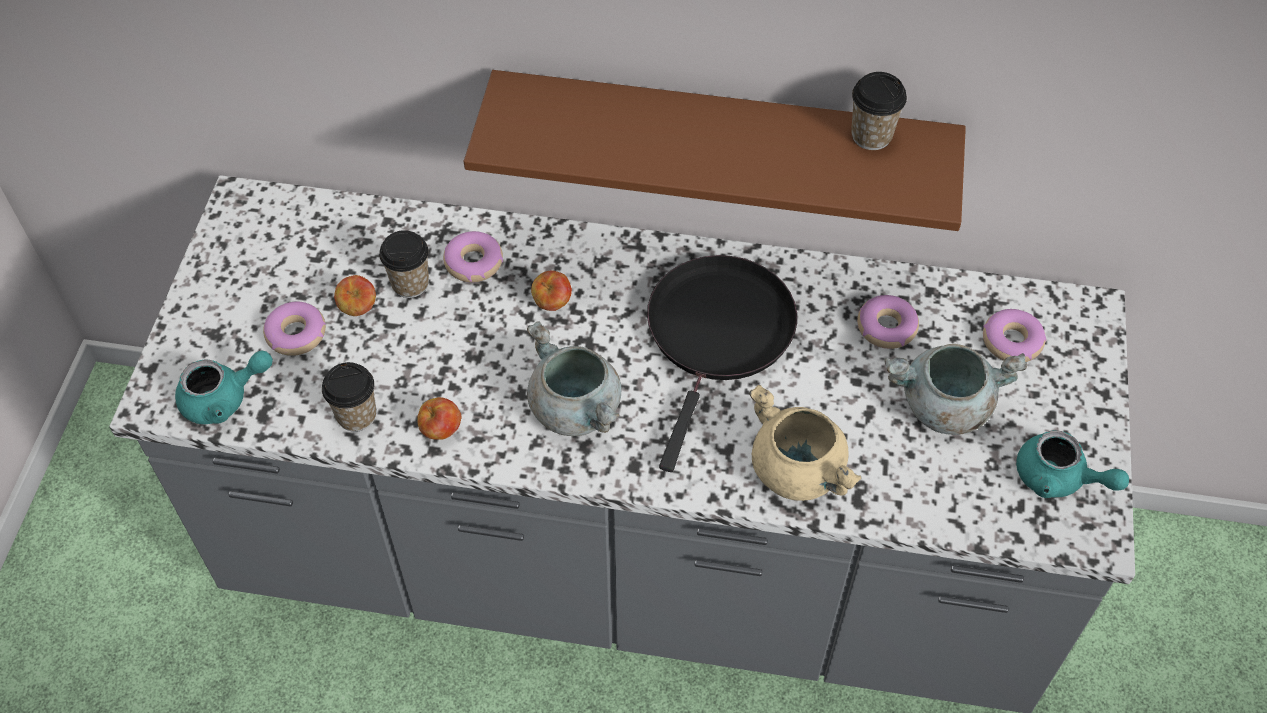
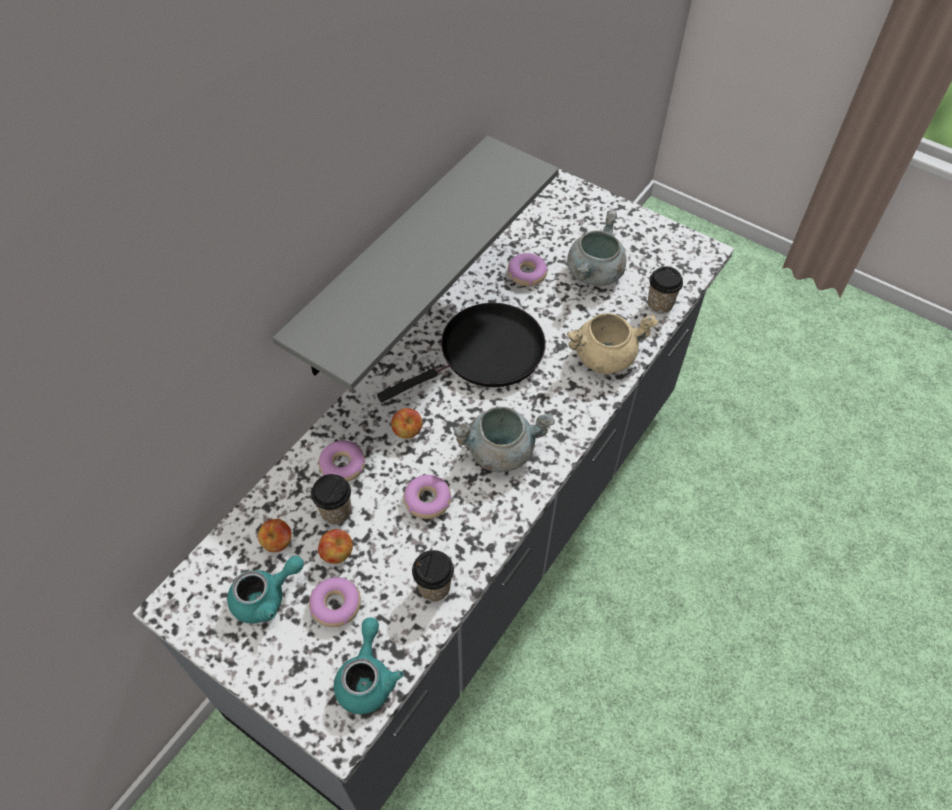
camera: 65 degrees left, 0 degrees up
apple [417,397,461,440] -> apple moved to [258,519,292,552]
brown shelf [464,70,966,231] -> grey shelf [273,136,559,390]
black frying pan [647,255,797,472] -> black frying pan turned 105 degrees clockwise [377,303,546,402]
cup [851,72,907,150] -> cup moved to [648,266,683,314]
donut [983,309,1046,362] -> donut moved to [403,475,451,519]
turquoise teapot [1016,430,1129,498] -> turquoise teapot moved to [227,556,304,624]

